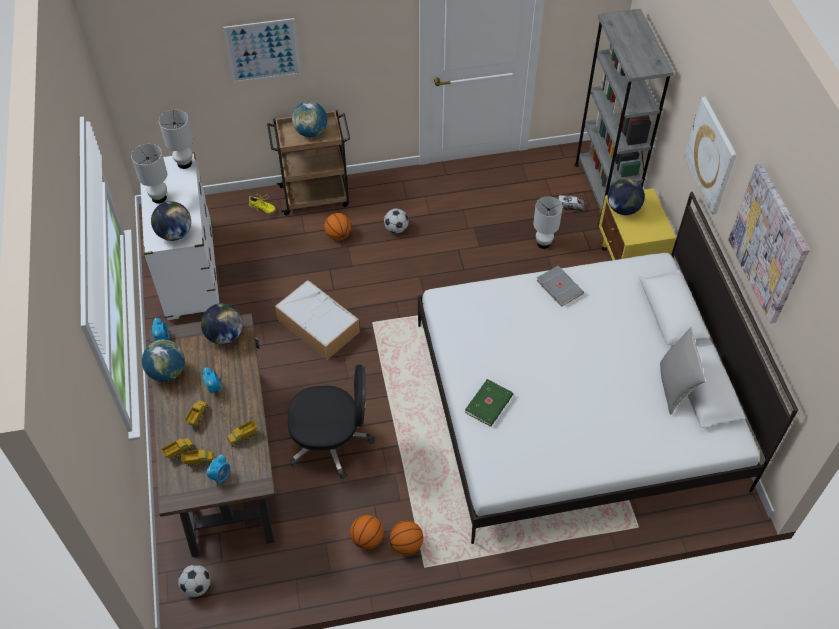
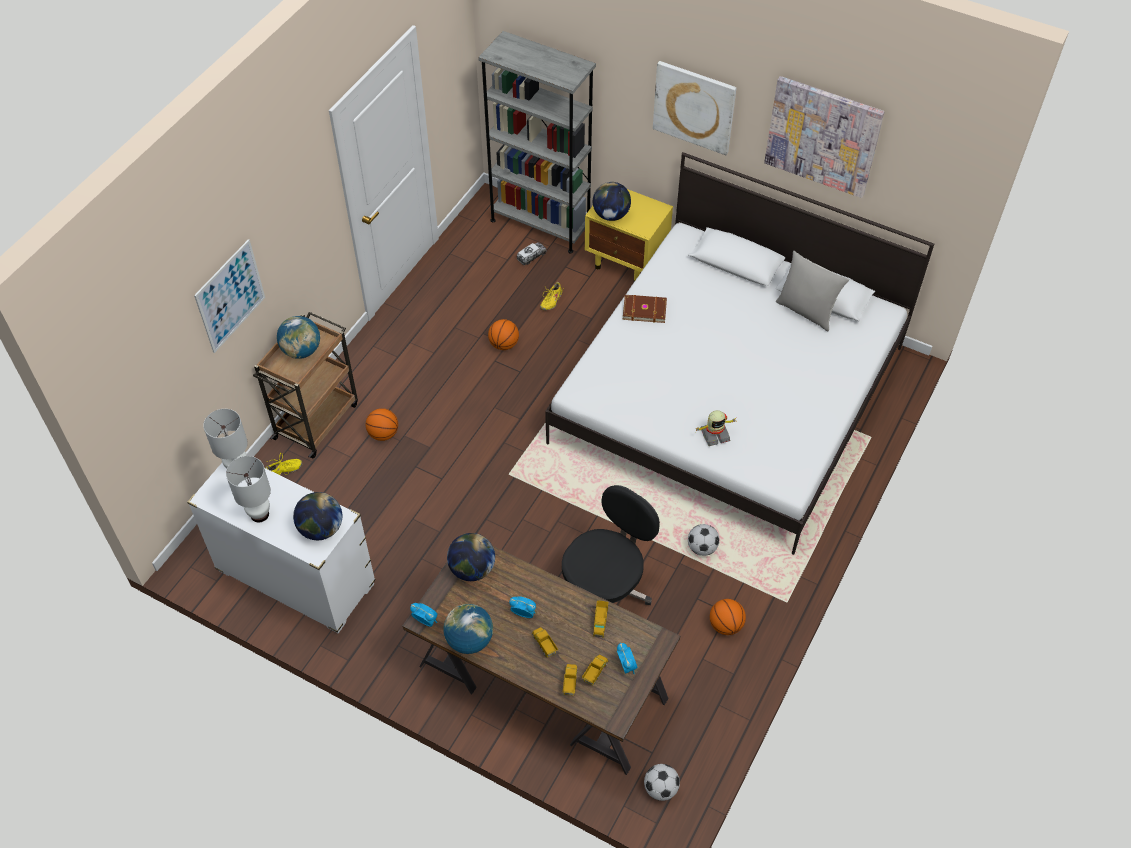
camera: 50 degrees left, 0 degrees up
storage box [275,280,360,360] -> none
football [384,209,409,233] -> football moved to [688,524,720,556]
basketball [390,521,423,555] -> basketball moved to [488,319,519,350]
green book [465,379,513,427] -> toy robot [694,410,736,446]
white table lamp [533,196,563,249] -> yellow shoe [540,282,563,310]
grey book [536,266,584,307] -> brown book [623,295,667,323]

